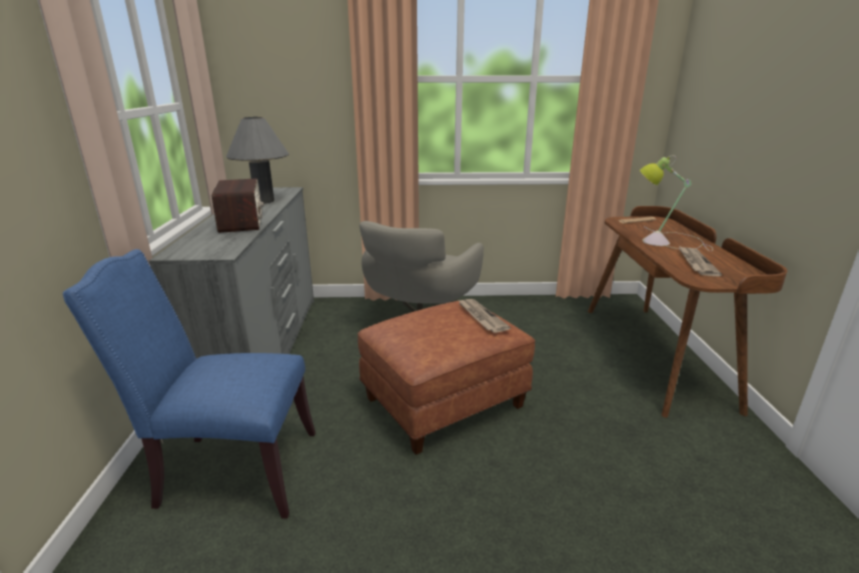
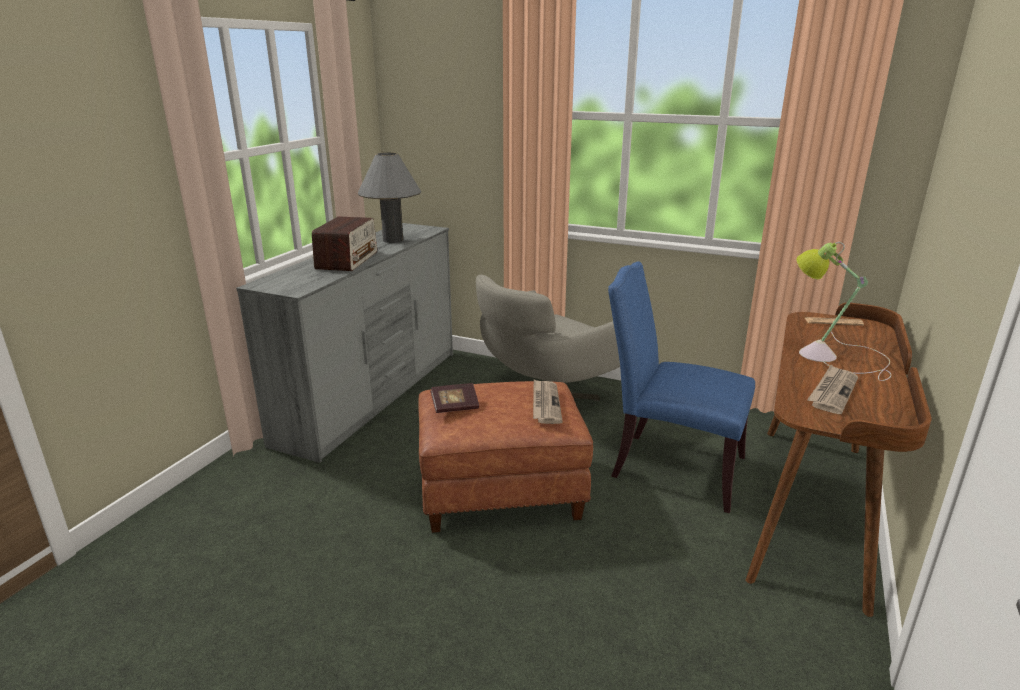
camera: 25 degrees right, 0 degrees up
blue chair [63,249,316,518] -> blue chair moved to [608,261,755,513]
none -> book [430,383,479,413]

